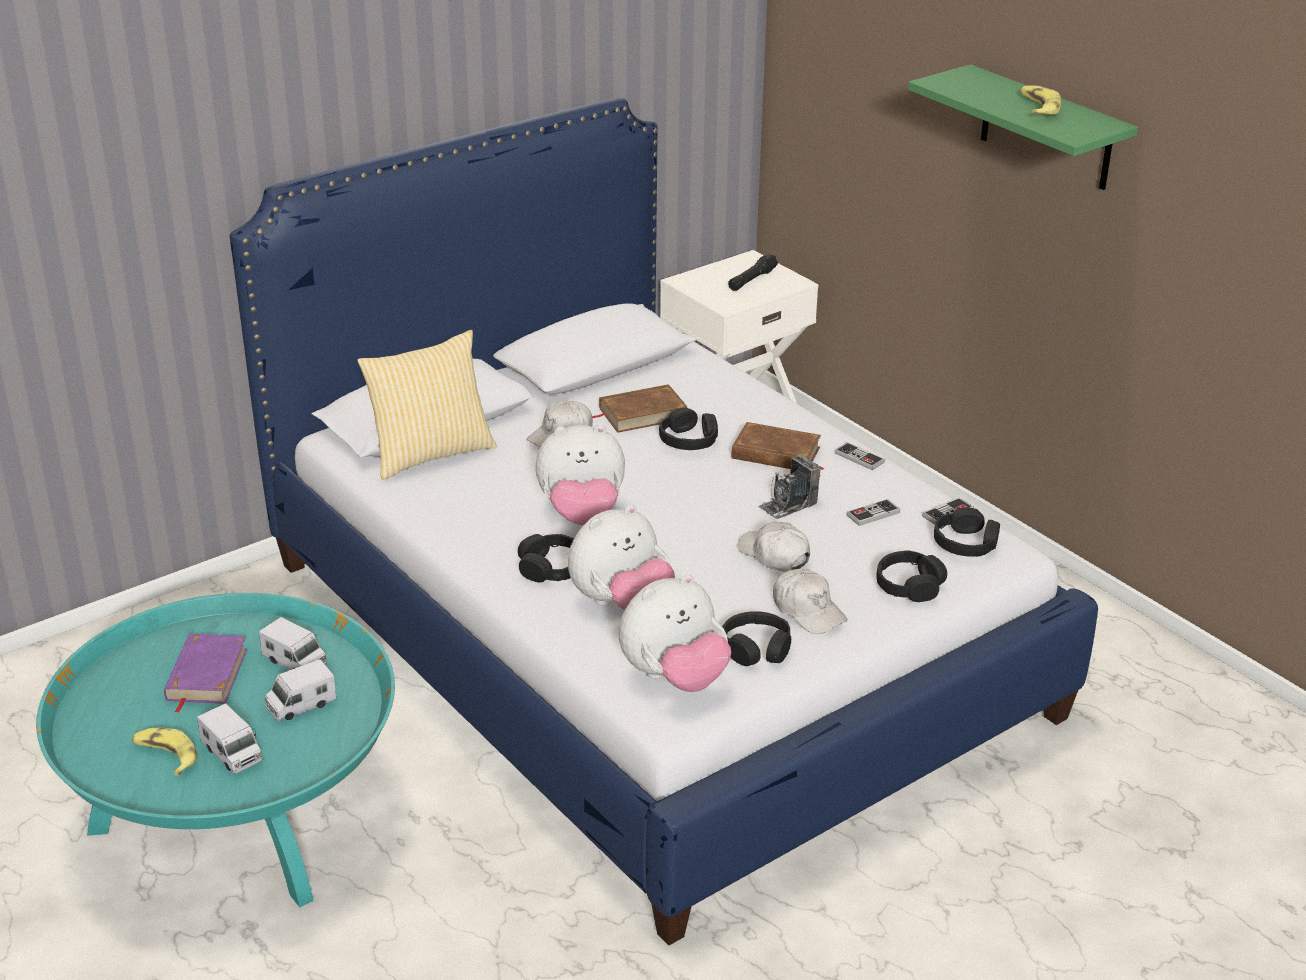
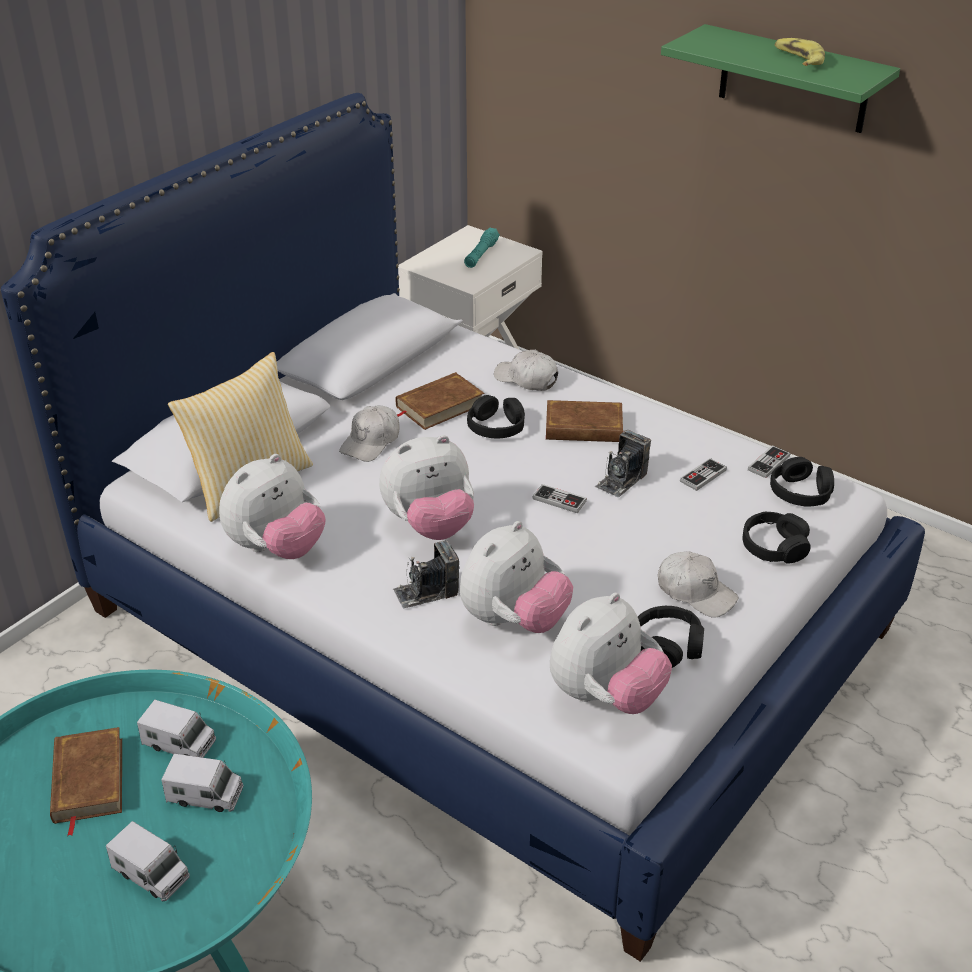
camera: 15 degrees left, 5 degrees up
banana [132,728,197,775] -> none
purple book [164,634,248,713] -> brown book [50,727,122,836]
toy truck [265,659,337,721] -> toy truck turned 120 degrees counterclockwise [162,754,244,812]
black headphones [518,534,574,583] -> camera [393,540,460,609]
black flashlight [728,254,778,291] -> turquoise flashlight [464,228,500,268]
white cap [738,522,810,572] -> white cap moved to [494,350,558,391]
game controller [835,442,885,470] -> game controller moved to [532,484,587,513]
none -> plush toy [219,454,326,559]

